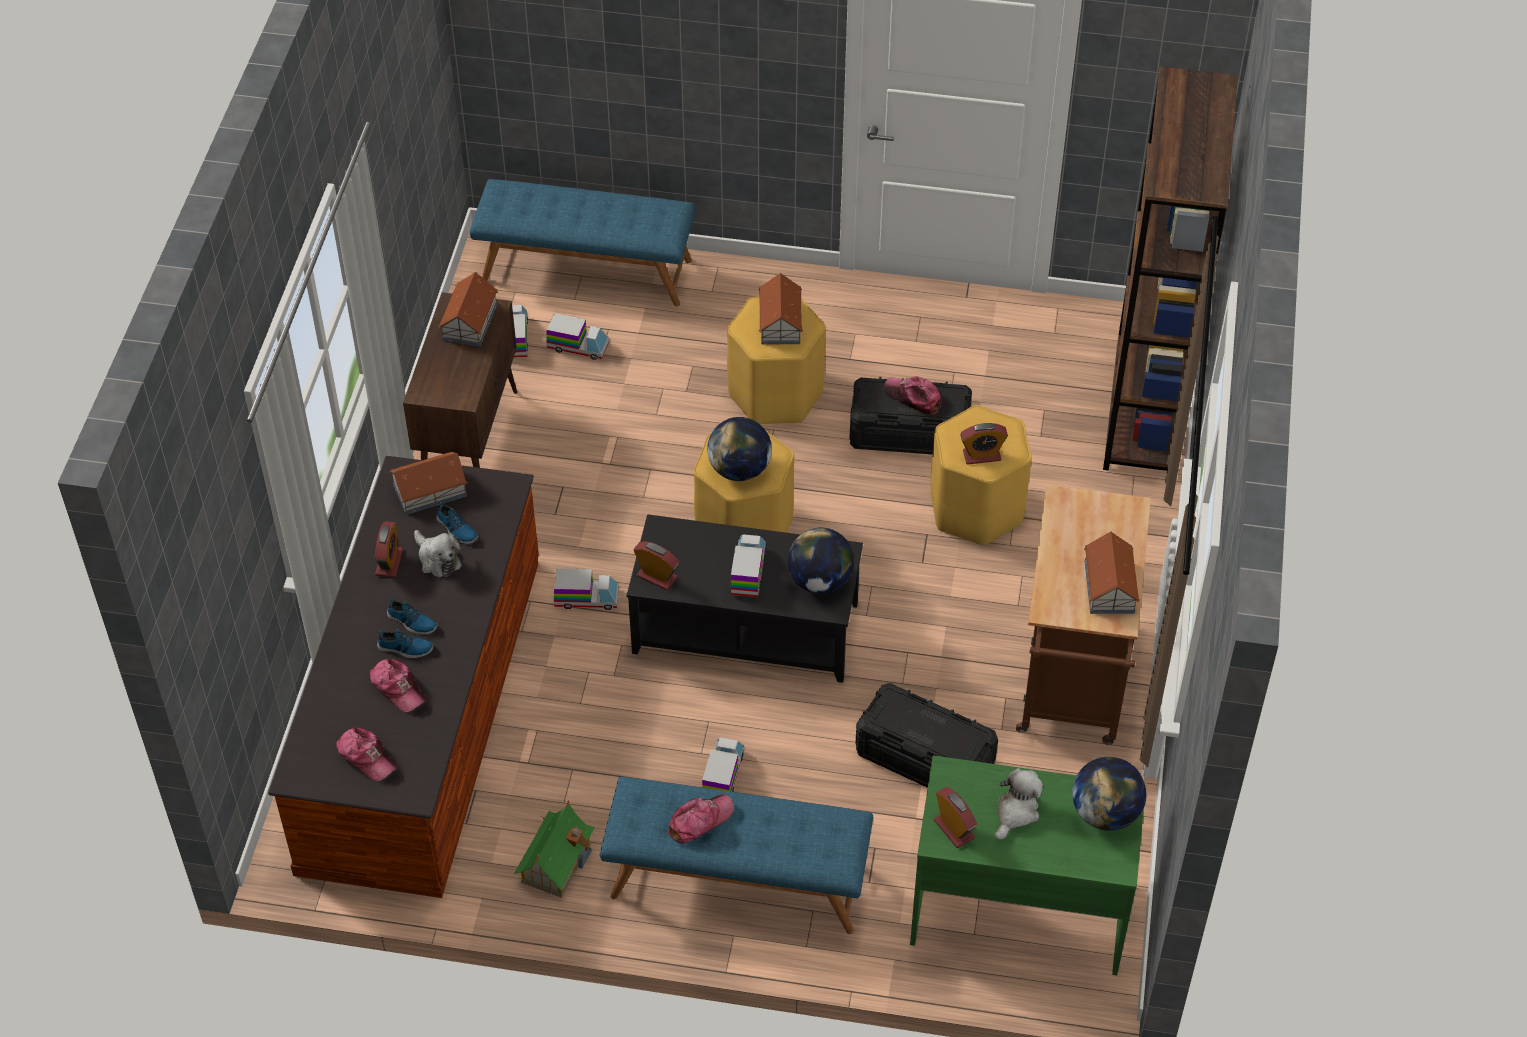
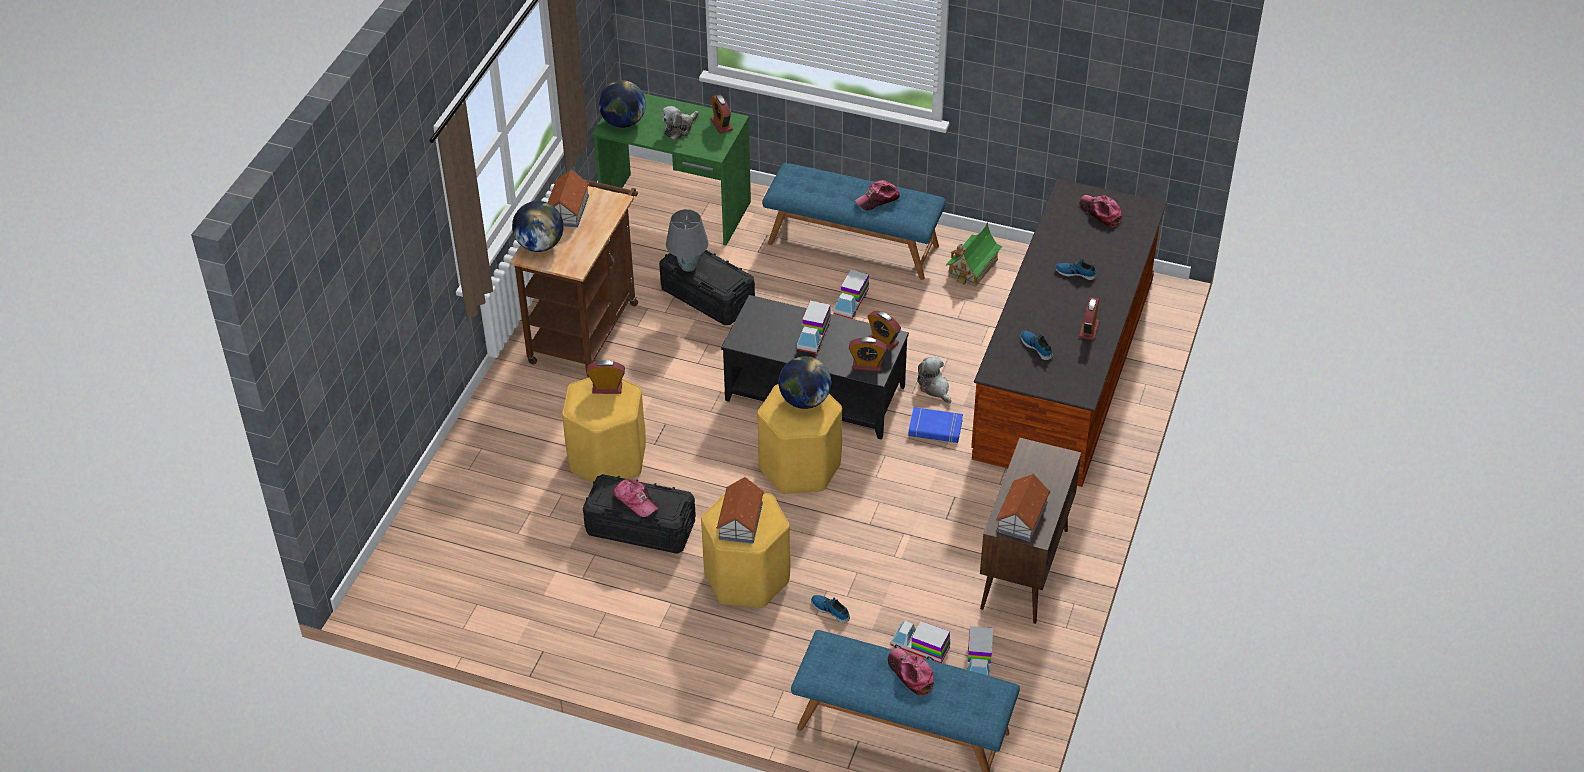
camera: 170 degrees left, 5 degrees down
cap [370,659,427,712] -> cap moved to [888,648,934,696]
shoe [387,598,437,635] -> shoe moved to [811,595,850,623]
toy house [389,452,467,515] -> none
plush toy [414,530,462,577] -> plush toy moved to [917,356,952,403]
toy truck [554,568,619,610] -> blue book [908,407,963,443]
globe [788,528,854,594] -> globe moved to [512,201,564,252]
brown bookcase [1103,67,1238,471] -> none
none -> grey table lamp [666,209,708,272]
none -> alarm clock [849,337,887,372]

